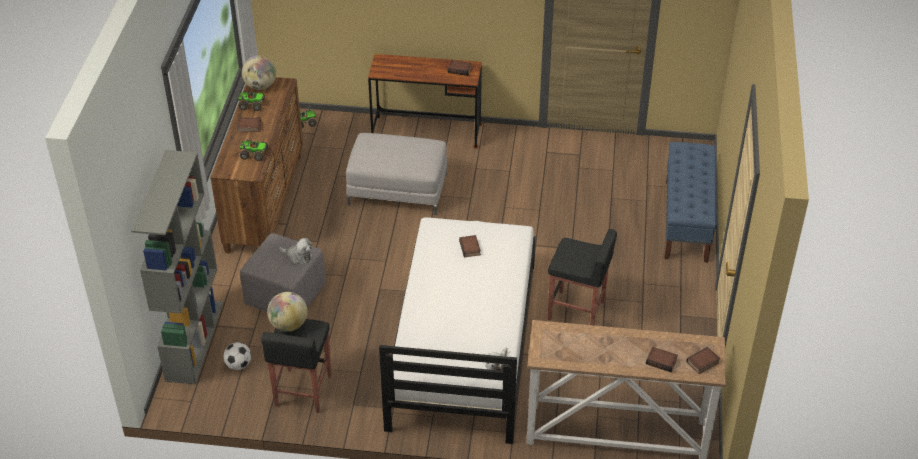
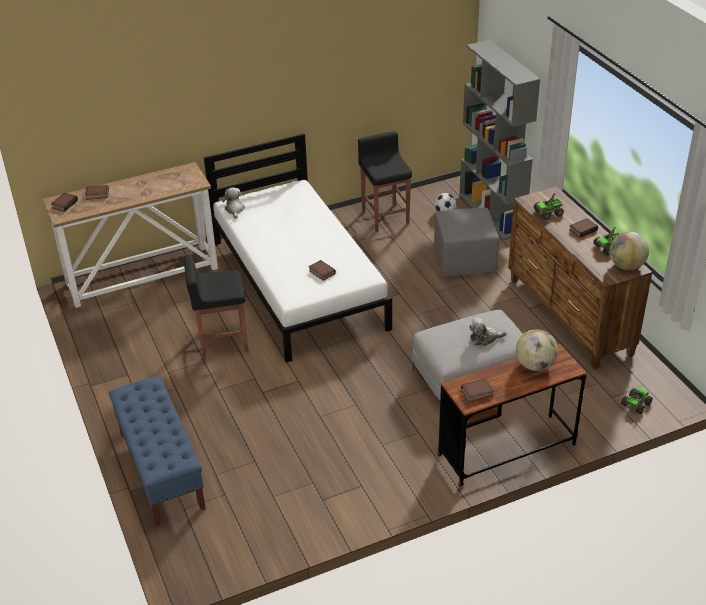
camera: 150 degrees right, 5 degrees down
globe [267,292,307,332] -> globe moved to [516,329,558,371]
plush toy [279,238,313,265] -> plush toy moved to [469,317,506,346]

